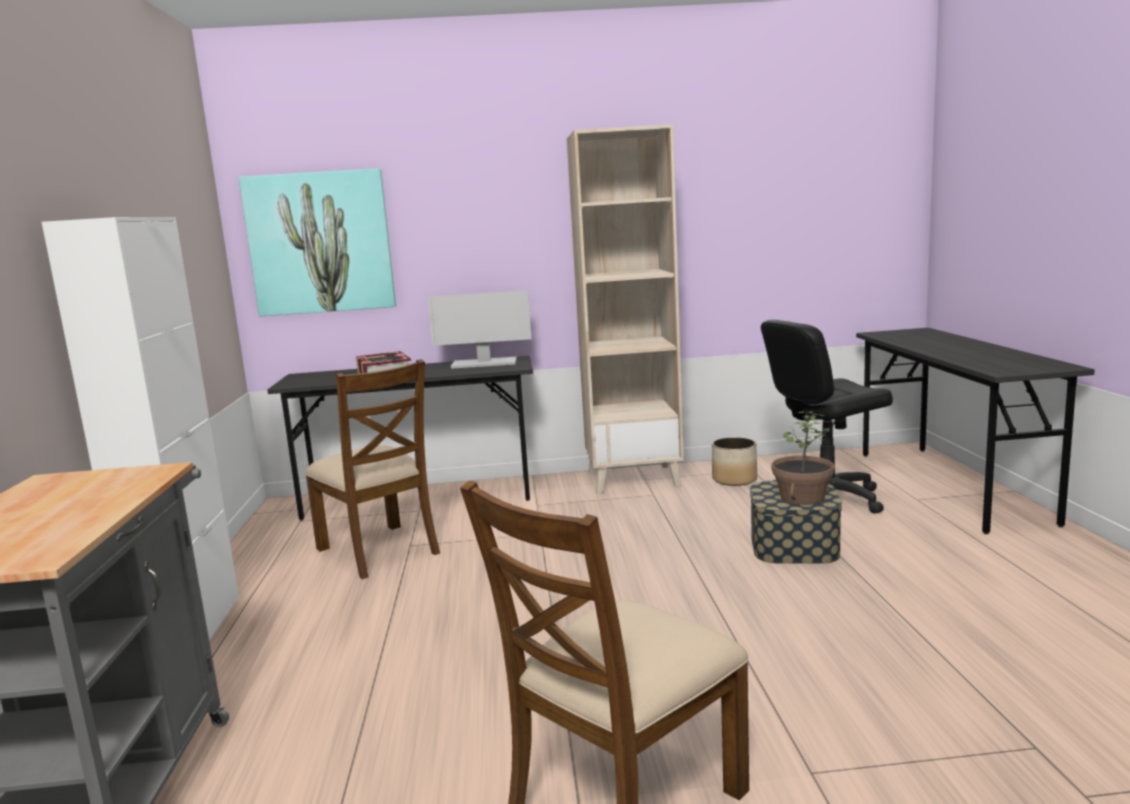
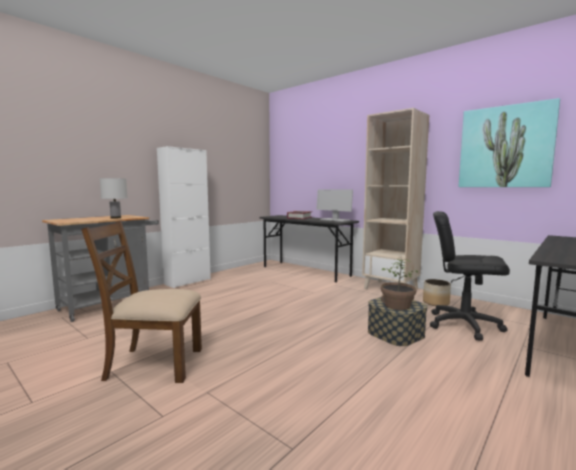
camera: 45 degrees right, 5 degrees down
picture [239,168,396,316] -> picture moved to [459,98,560,187]
brown chair [305,359,440,579] -> none
none -> white table lamp [99,178,128,219]

